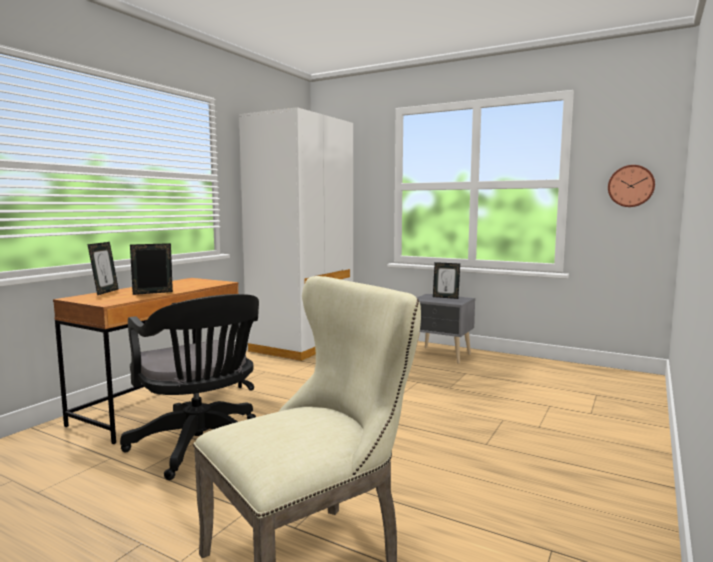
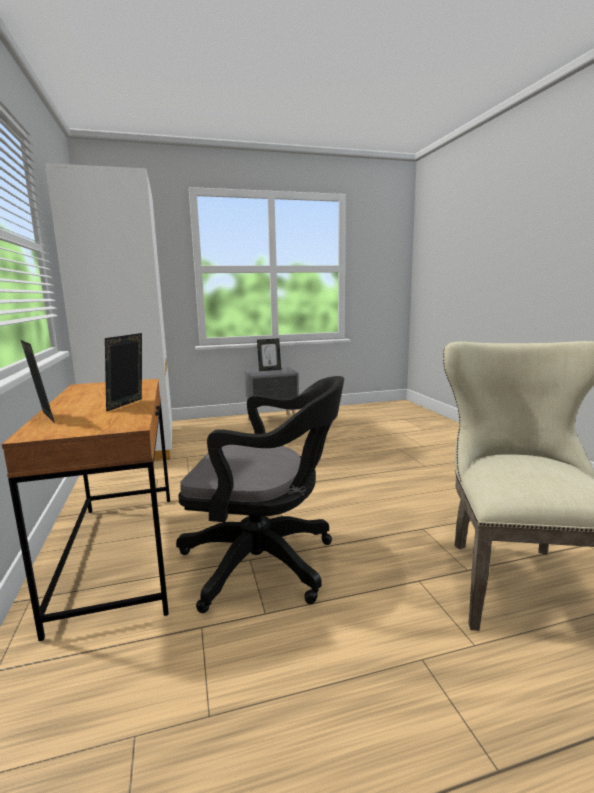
camera: 45 degrees left, 5 degrees up
wall clock [608,165,655,207] -> none

